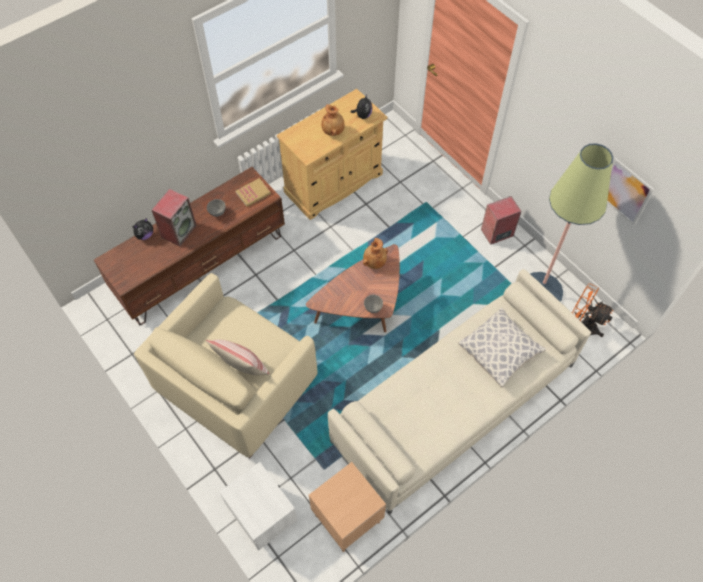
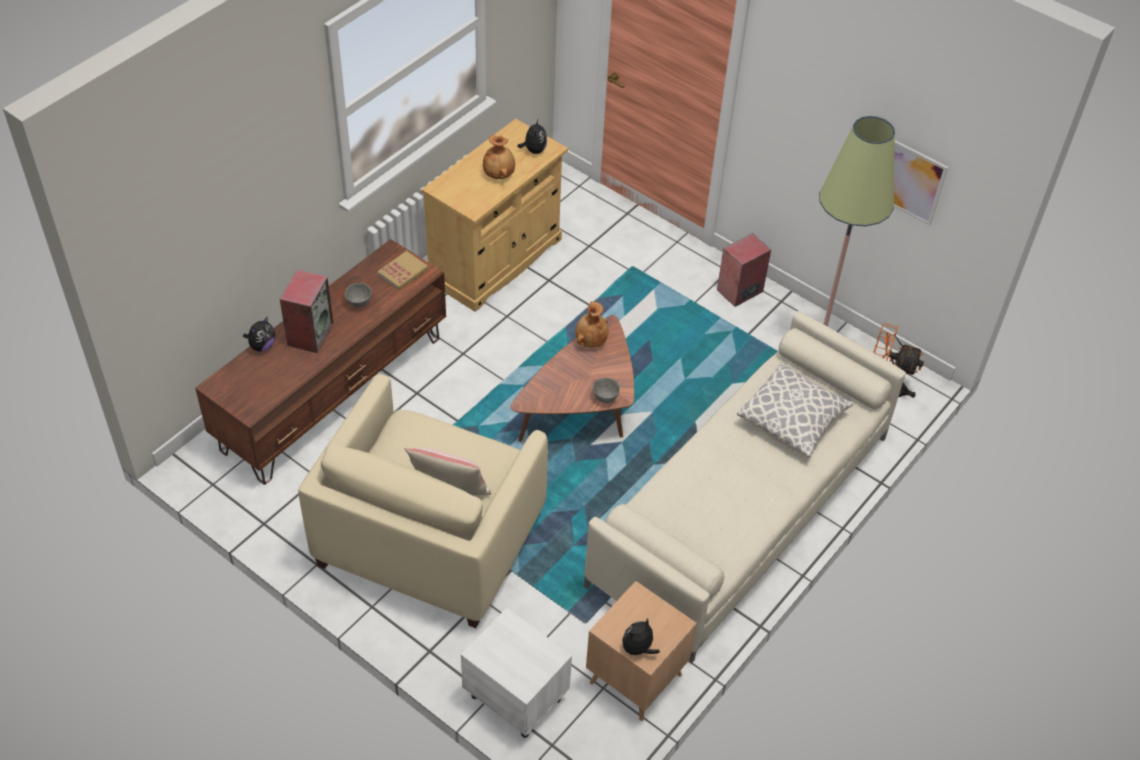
camera: 15 degrees left, 10 degrees down
none -> plush toy [622,618,660,655]

